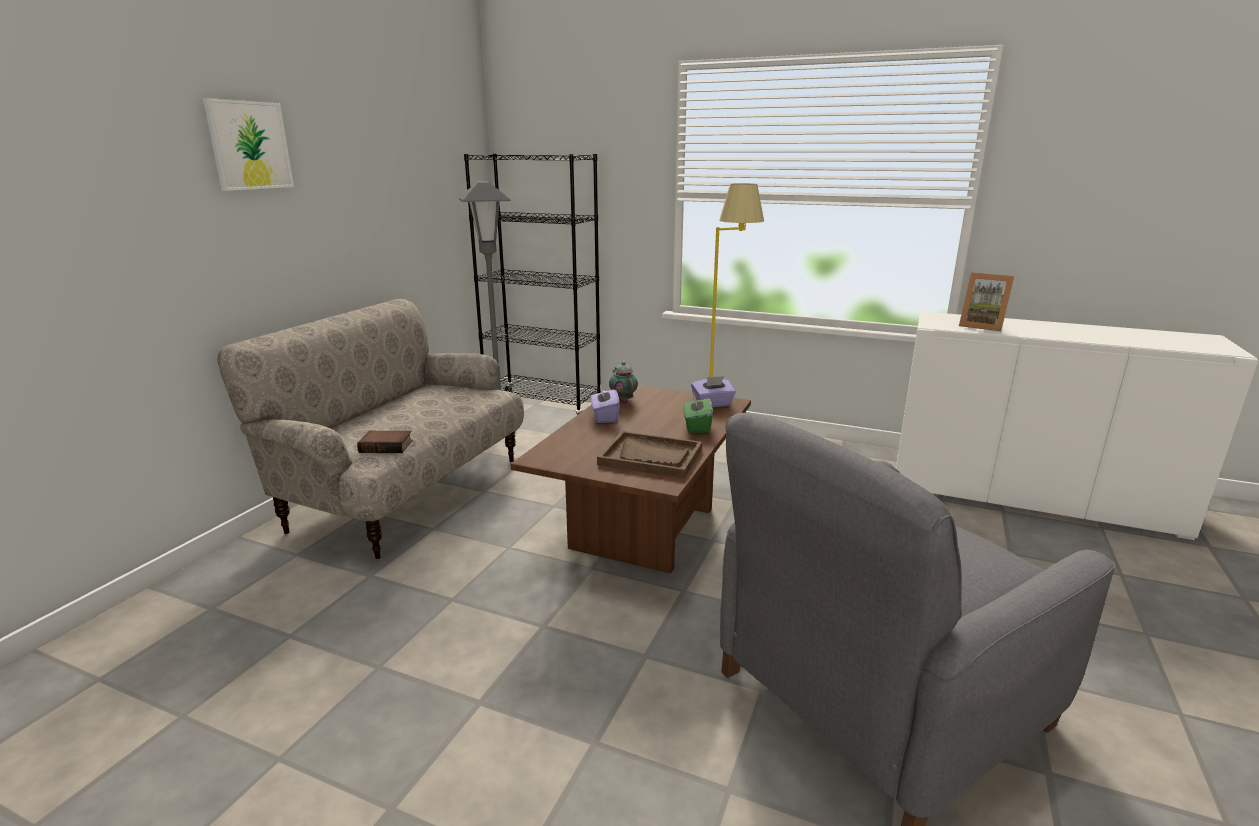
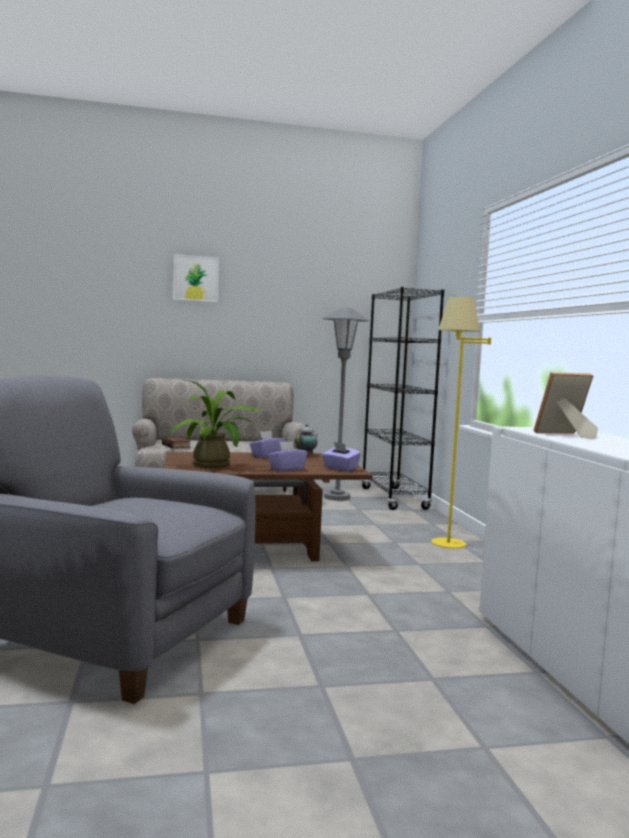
camera: 55 degrees right, 15 degrees down
brown tray [597,431,702,478] -> potted plant [167,379,262,468]
green tissue box [683,394,713,433] -> purple tissue box [268,441,308,471]
picture frame [959,272,1014,331] -> picture frame turned 75 degrees clockwise [533,372,598,439]

